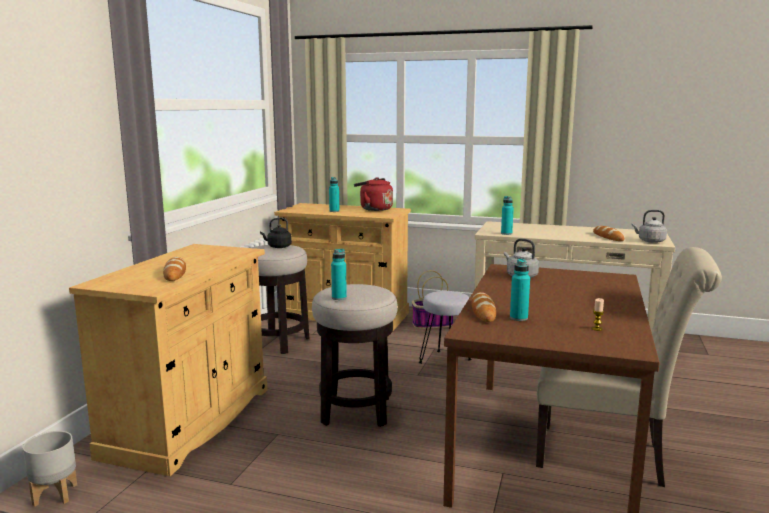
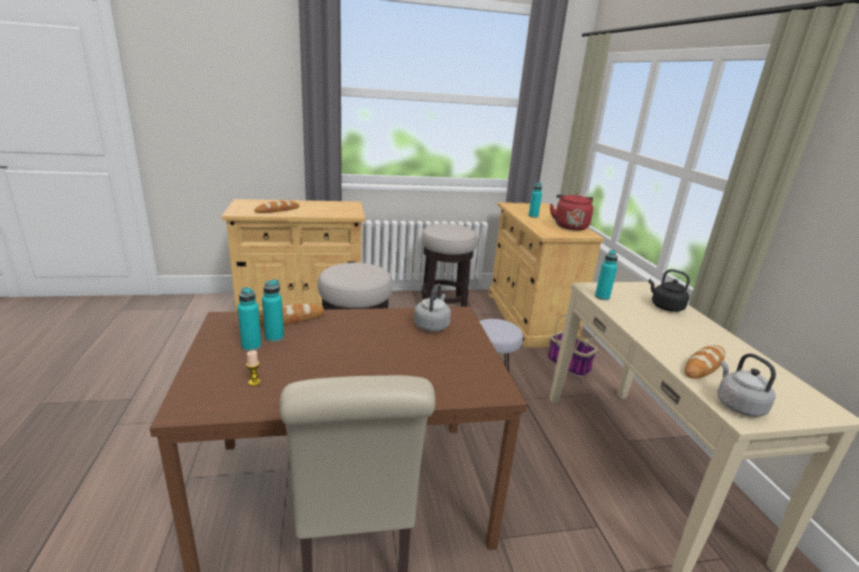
camera: 60 degrees right, 10 degrees up
grey planter [23,431,77,507] -> none
black kettle [260,218,292,248] -> black kettle moved to [648,269,690,312]
turquoise bottle [331,249,347,300] -> turquoise bottle moved to [238,287,262,351]

